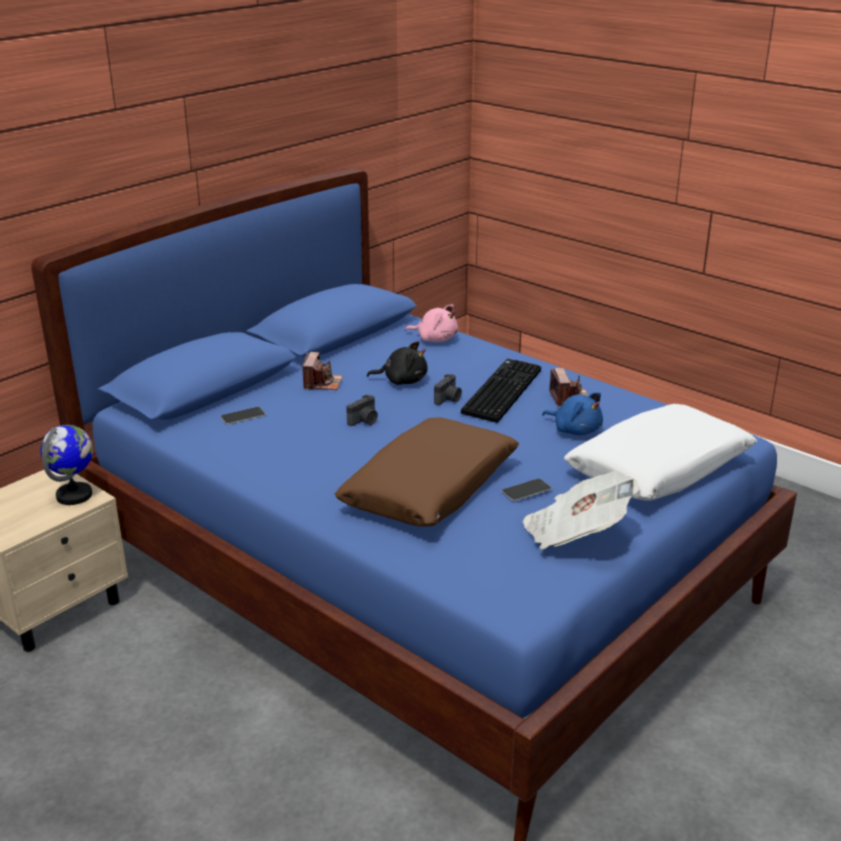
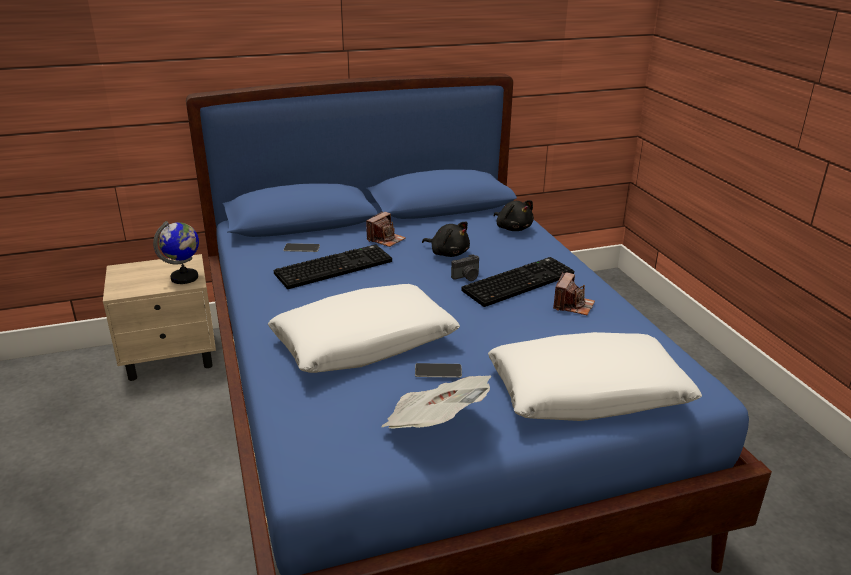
camera: 30 degrees right, 0 degrees up
brown pillow [335,418,519,527] -> white pillow [268,284,460,373]
camera [346,395,378,426] -> none
pink plush toy [405,304,458,342] -> black plush toy [494,200,534,231]
blue plush toy [542,392,603,435] -> none
none -> keyboard [274,244,392,289]

